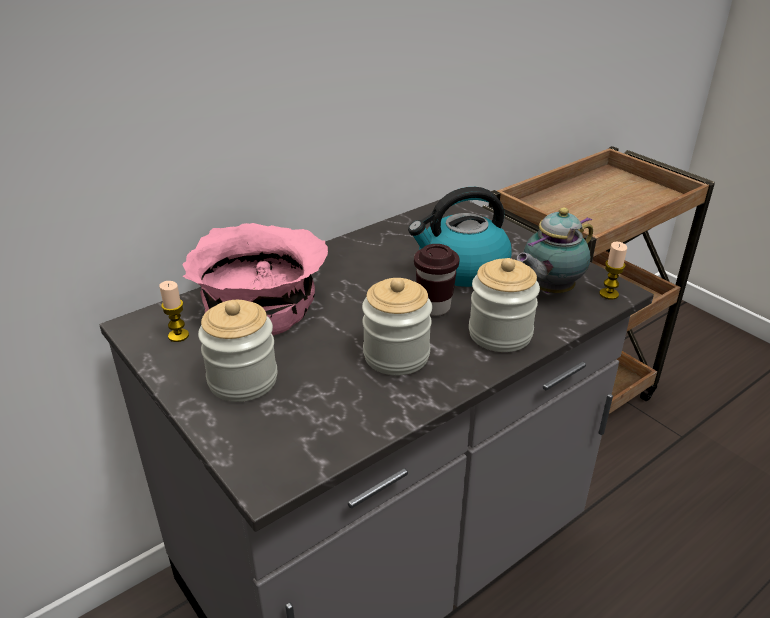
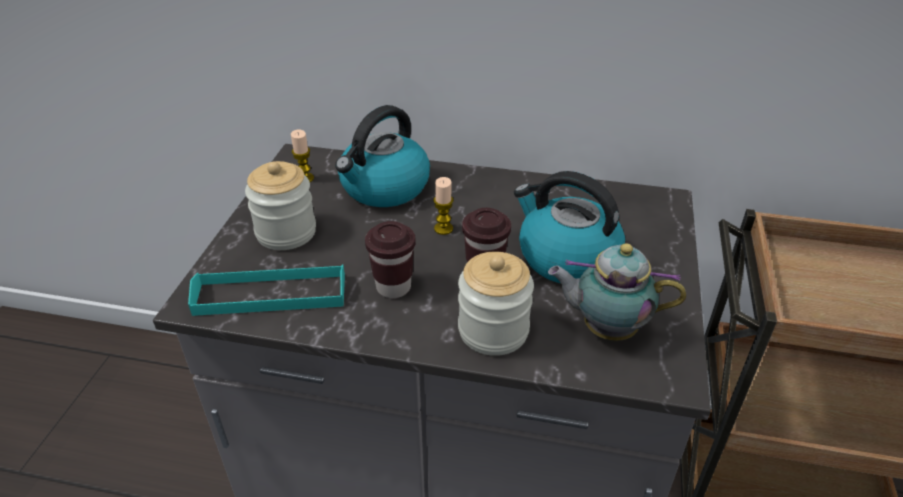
camera: 50 degrees right, 5 degrees up
pink bowl [183,223,328,336] -> kettle [335,105,430,207]
jar [362,278,432,375] -> brown cup [365,221,416,298]
candle [599,242,627,300] -> candle moved to [433,177,454,235]
none -> turquoise tray [188,264,345,316]

